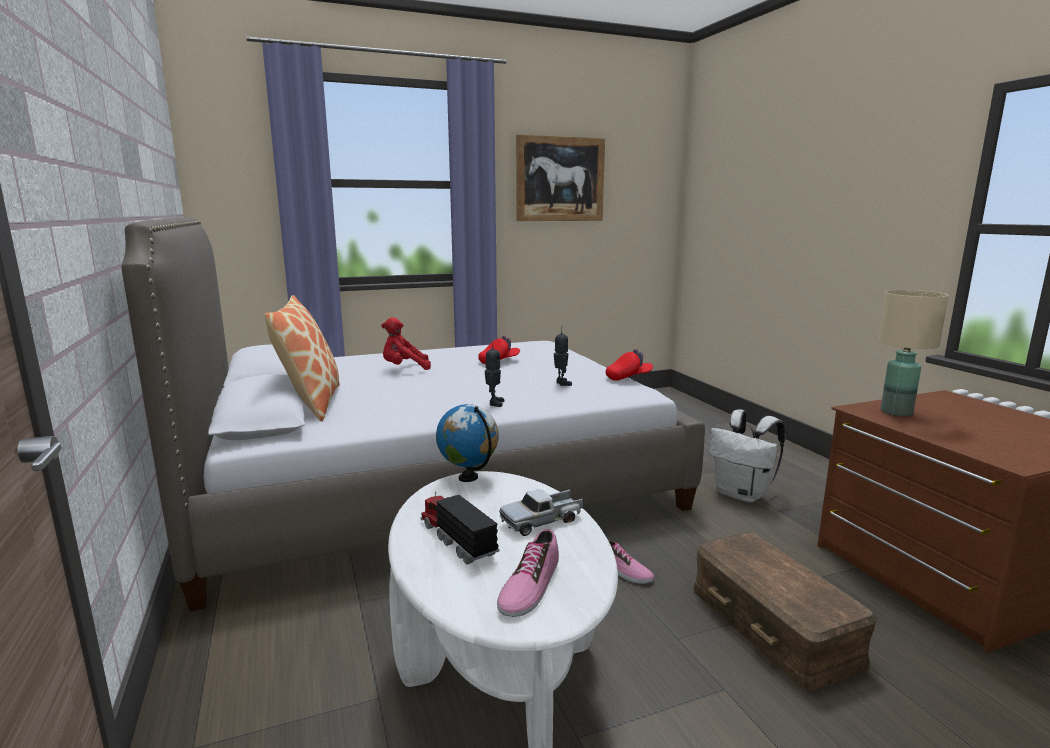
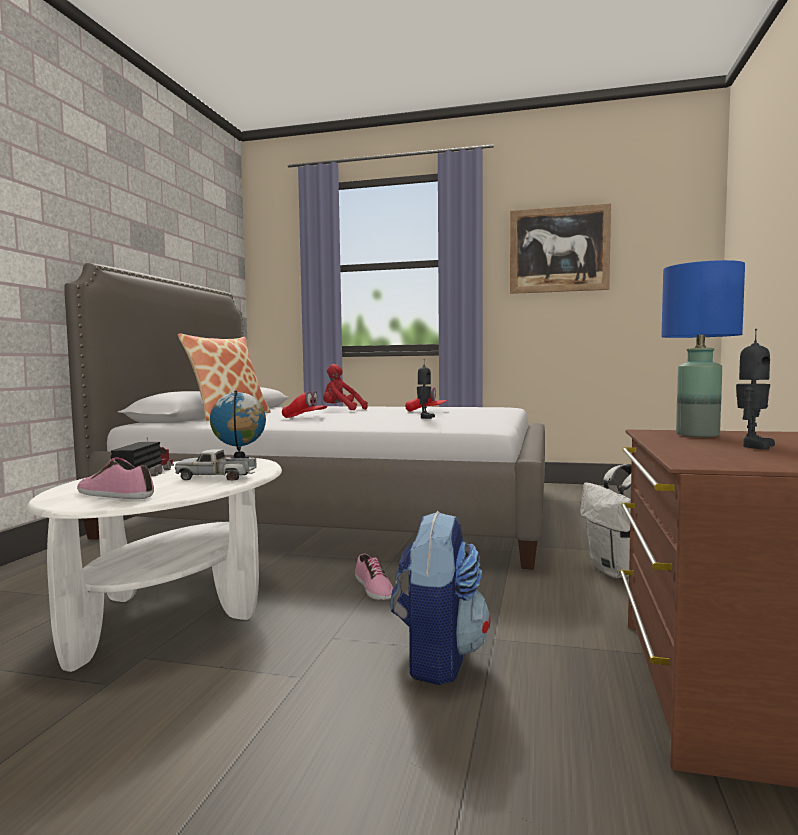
camera: 35 degrees right, 10 degrees down
toy robot [485,341,504,407] -> toy robot moved to [736,329,775,450]
shoe [497,529,559,617] -> shoe turned 60 degrees clockwise [77,457,154,499]
red cap [606,349,653,381] -> red cap moved to [282,391,327,418]
brown storage box [693,532,878,691] -> backpack [390,511,490,685]
beige table lamp [878,290,949,416] -> blue table lamp [662,260,745,437]

